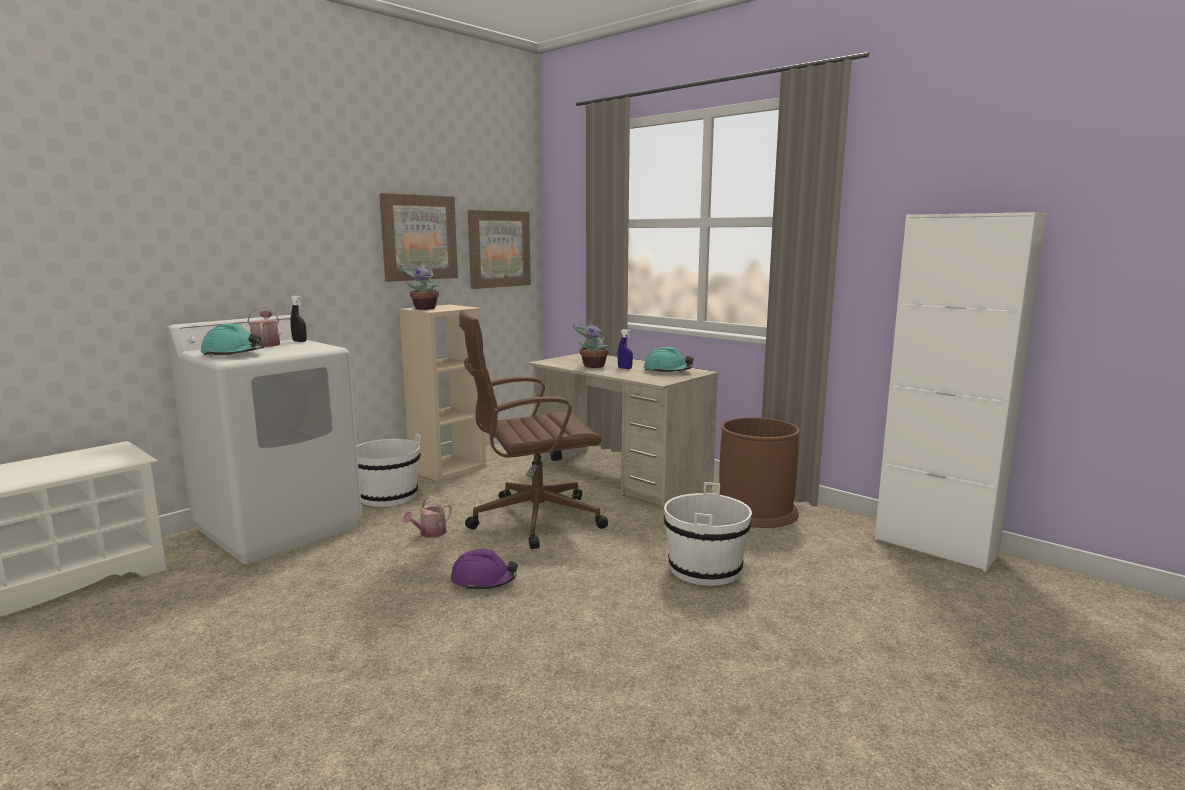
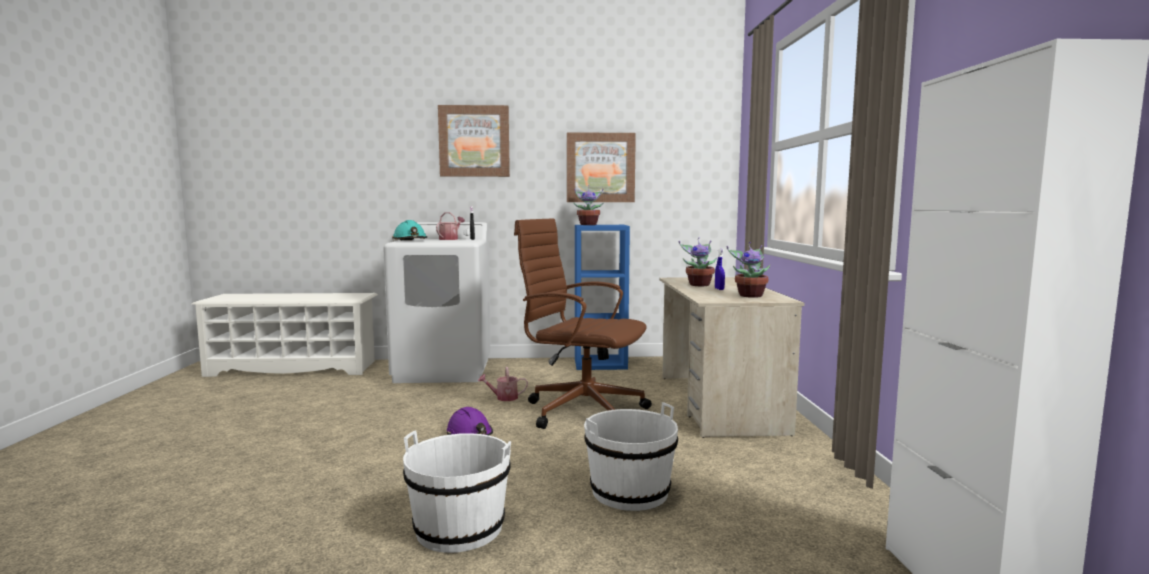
camera: 45 degrees right, 5 degrees down
white bucket [357,433,420,507] -> white bucket moved to [403,431,511,553]
beige bookcase [399,305,486,482] -> blue bookcase [575,225,630,370]
picture [468,210,531,289] -> picture moved to [438,105,510,177]
turquoise hard hat [644,347,694,373] -> potted plant [727,242,770,298]
brown trash can [719,417,800,528] -> none

